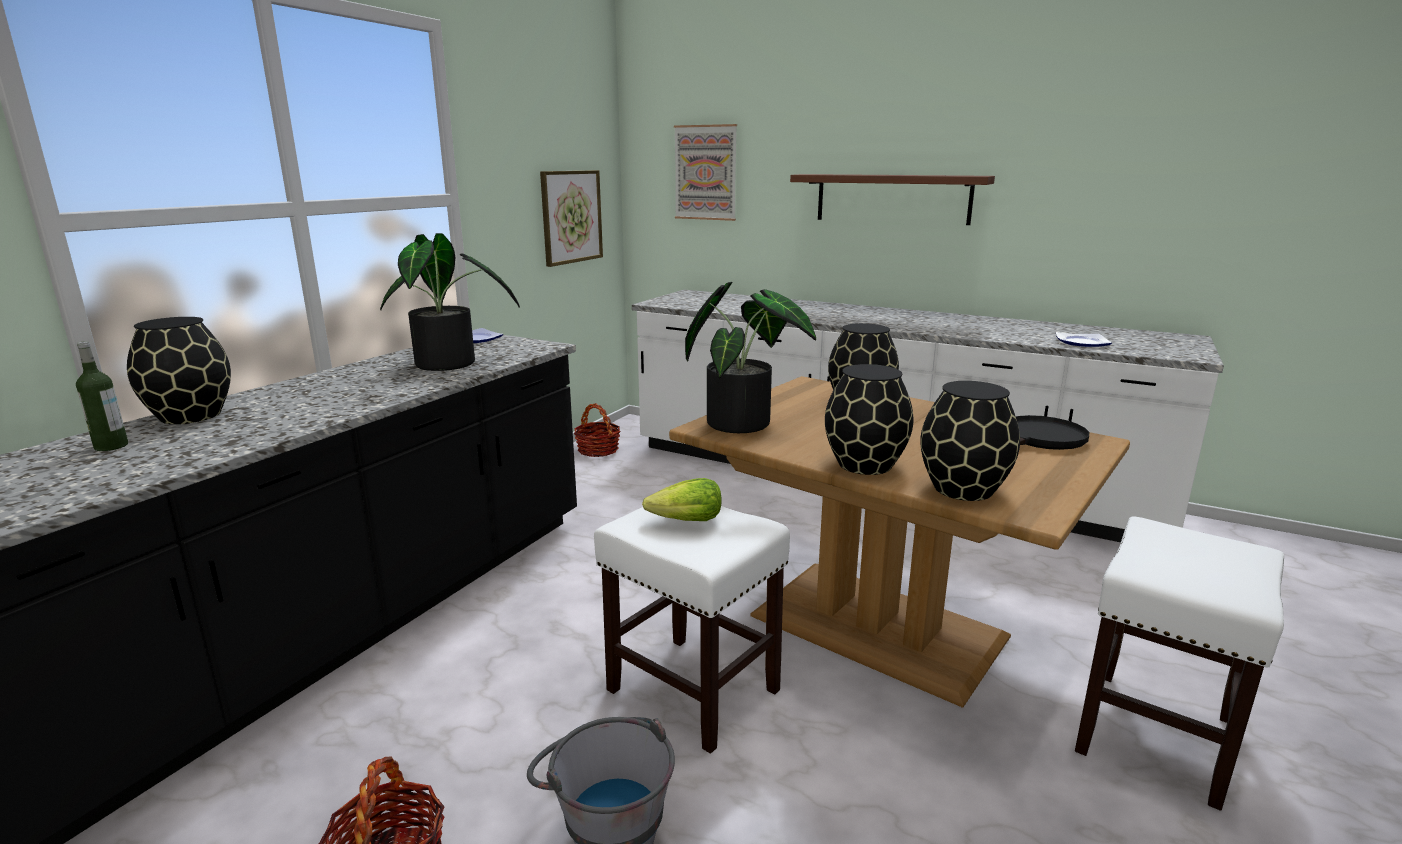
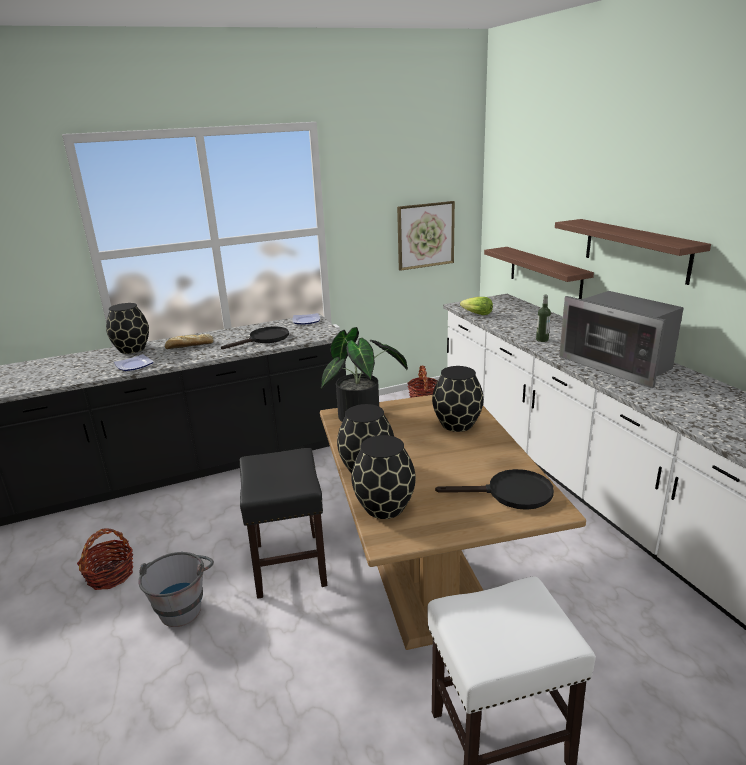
camera: 40 degrees right, 5 degrees up
bottle [76,341,128,451] -> bottle moved to [536,295,551,342]
potted plant [380,233,520,371] -> black frying pan [221,327,289,349]
white stool [594,506,790,754] -> black stool [240,448,327,599]
lettuce [642,478,722,521] -> lettuce moved to [460,297,493,315]
picture [674,124,737,221] -> none
plate [1056,332,1112,347] -> plate moved to [114,354,153,371]
none -> bread [165,334,214,349]
none -> shelf [484,247,594,299]
none -> microwave [559,291,684,388]

